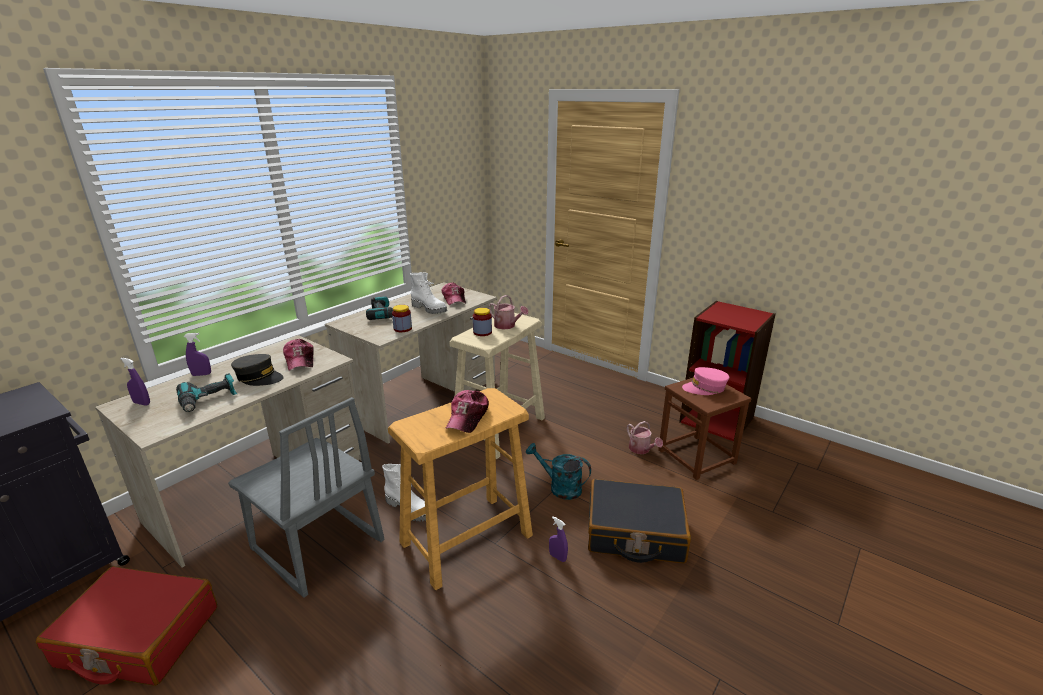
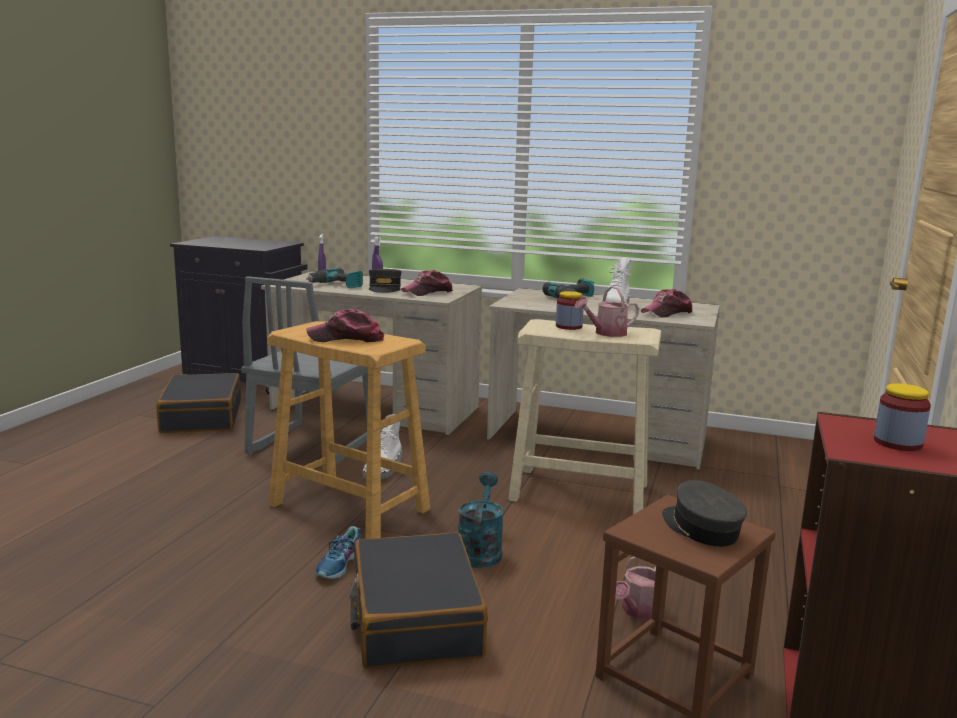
camera: 70 degrees right, 10 degrees down
red suitcase [36,566,217,686] -> black suitcase [157,373,241,433]
jar [392,305,412,332] -> jar moved to [874,383,931,451]
watering can [488,295,529,330] -> watering can turned 45 degrees clockwise [575,286,639,337]
purple spray bottle [549,516,568,562] -> shoe [315,526,362,579]
pink cap [682,367,729,395] -> grey cap [662,480,747,547]

